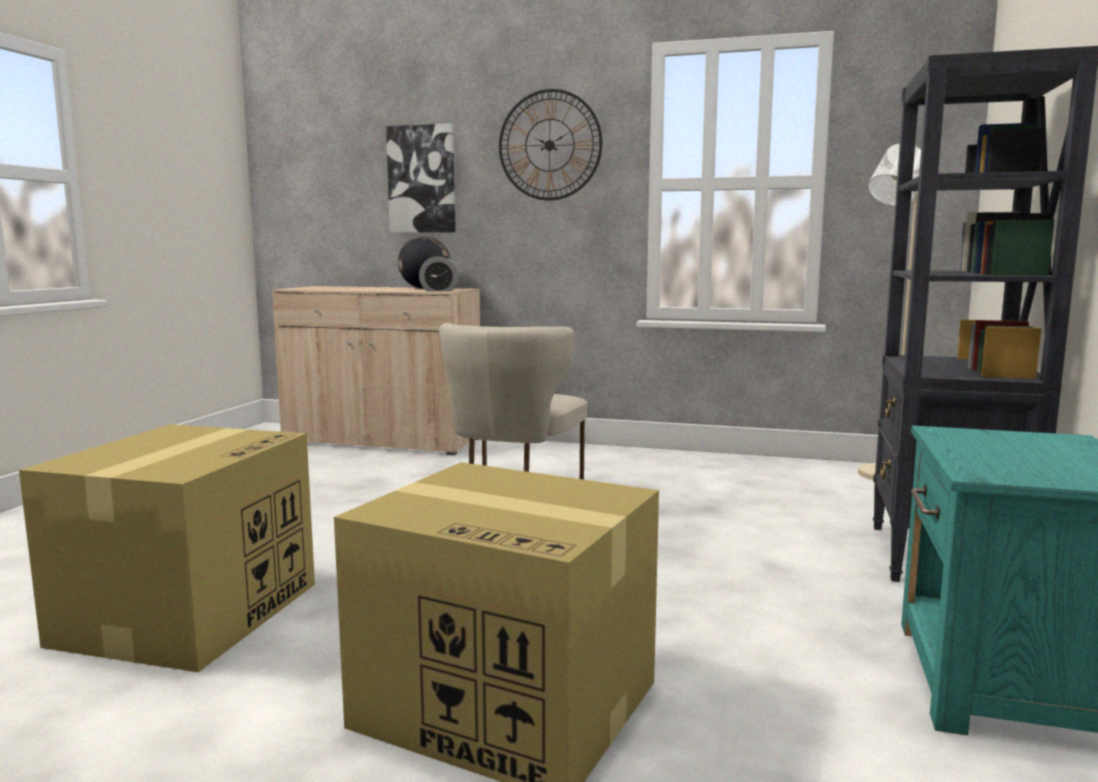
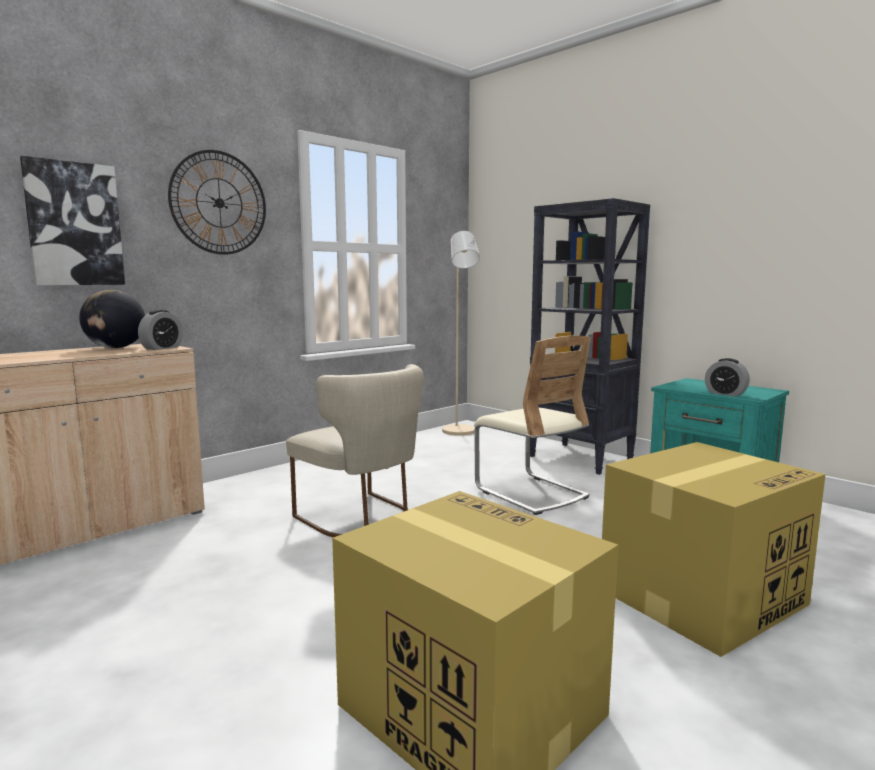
camera: 60 degrees left, 0 degrees up
none -> beige chair [474,336,591,515]
none -> alarm clock [705,358,750,397]

